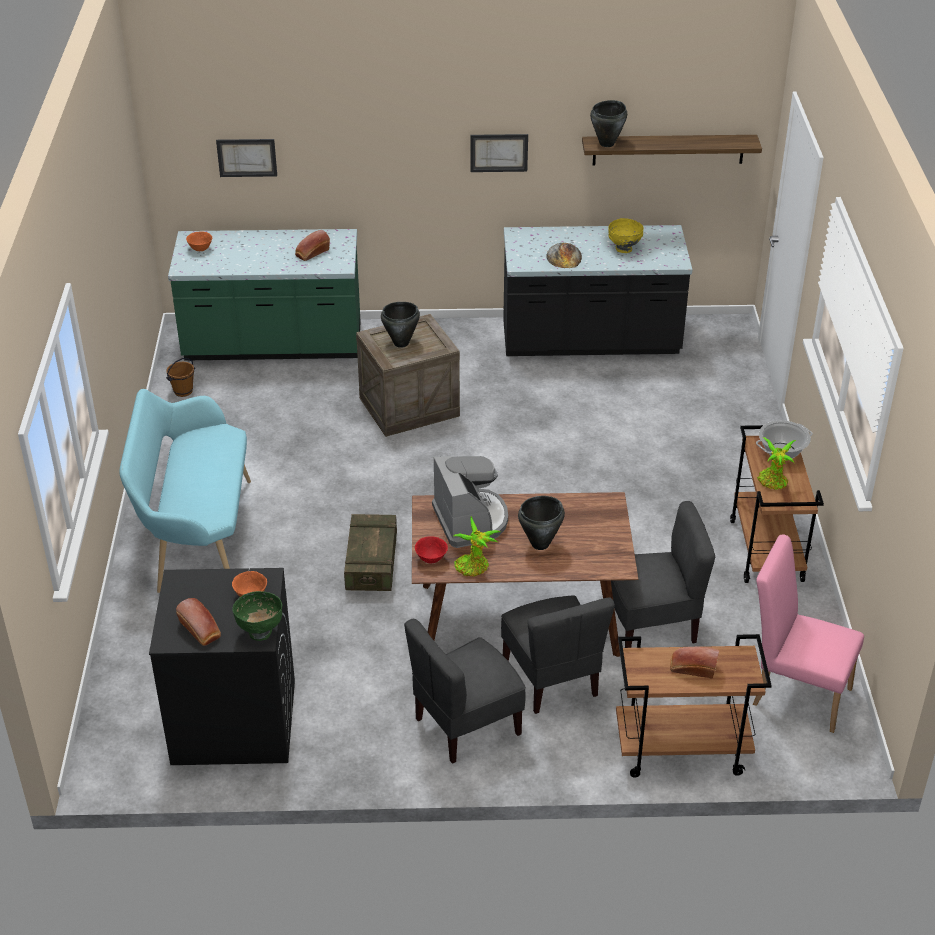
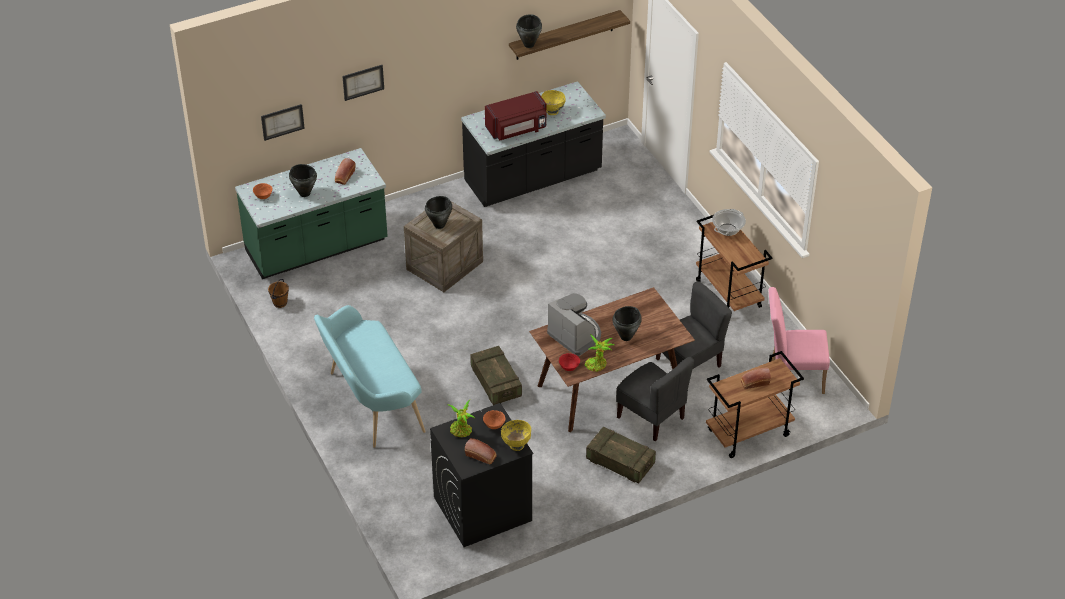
camera: 25 degrees left, 5 degrees up
green bowl [232,591,282,641] -> yellow bowl [501,420,531,451]
grey chair [404,619,526,764] -> crate [586,427,656,483]
picture [470,134,528,172] -> picture moved to [342,65,384,101]
bread [546,243,582,268] -> red microwave [485,91,546,140]
potted plant [757,437,796,490] -> potted plant moved to [448,399,475,437]
none -> black cooking pot [289,164,317,197]

